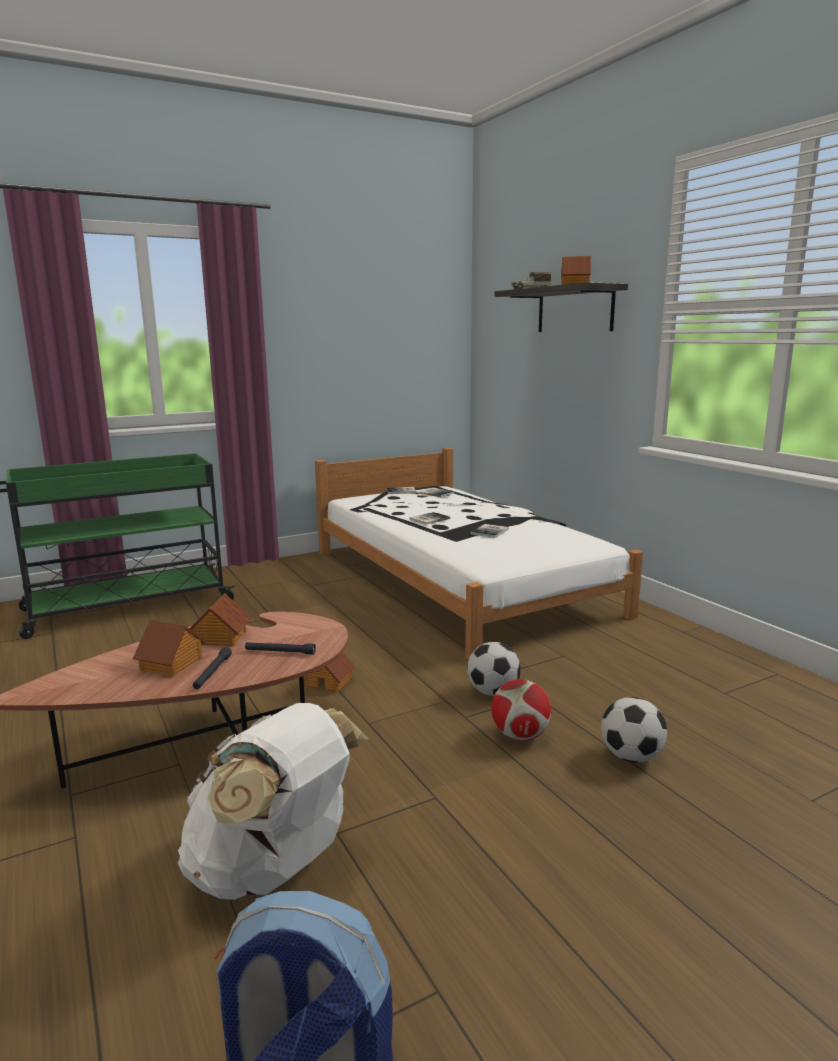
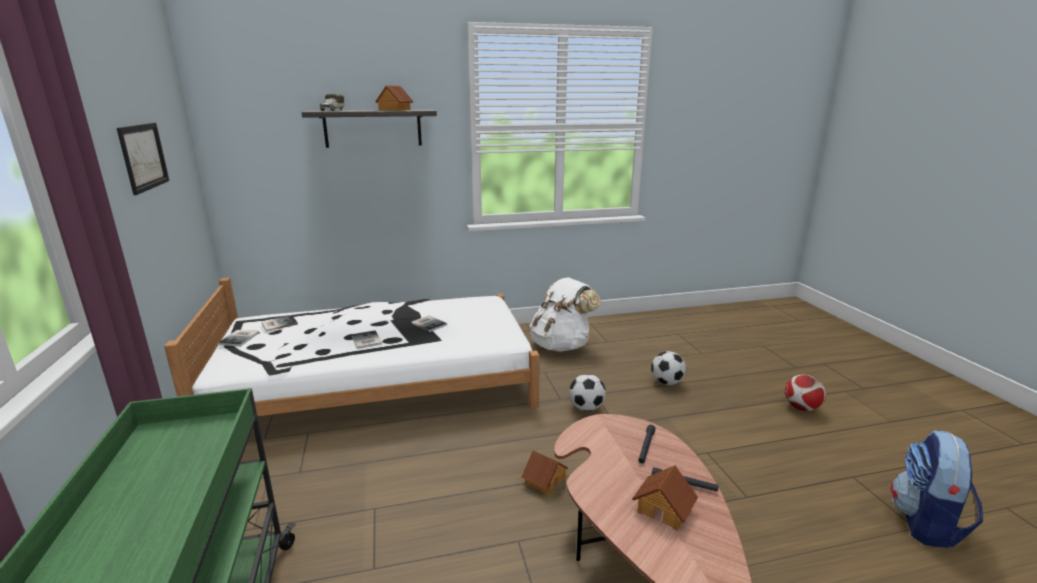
camera: 75 degrees left, 5 degrees up
white backpack [178,703,369,900] -> white backpack moved to [530,277,601,352]
toy house [190,593,252,647] -> none
football [492,679,551,741] -> football moved to [785,374,826,411]
none -> picture [117,123,169,195]

